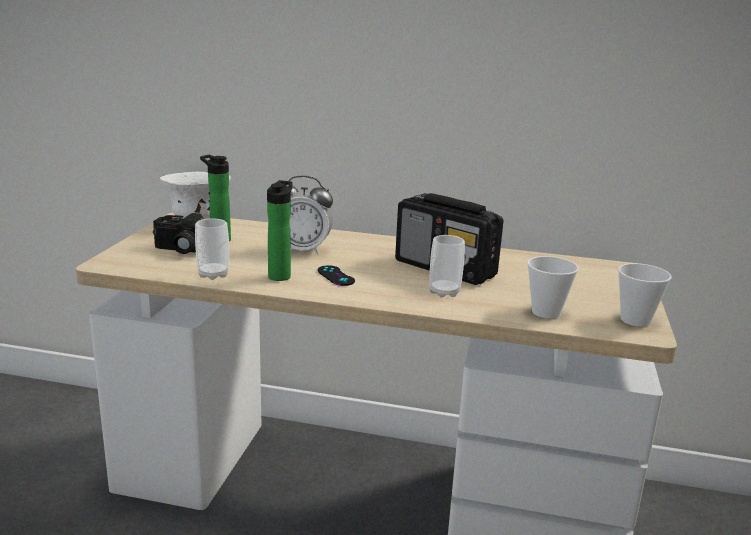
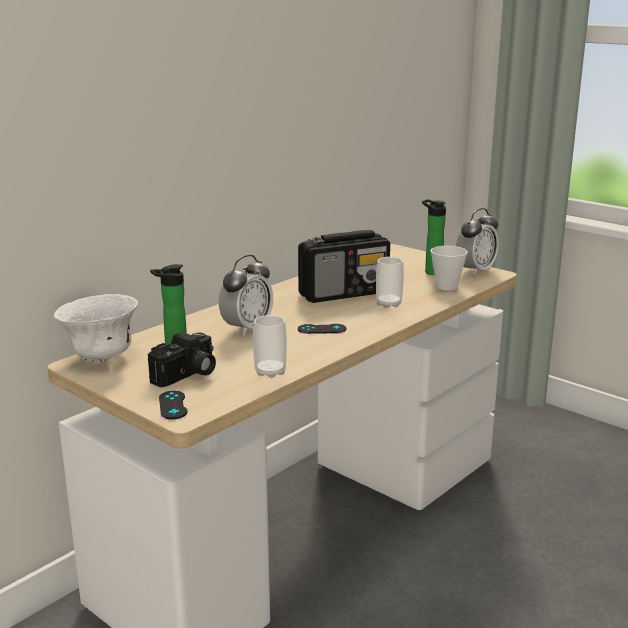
camera: 60 degrees left, 0 degrees up
bottle [267,180,293,281] -> bottle moved to [422,199,446,275]
cup [618,263,672,327] -> alarm clock [456,208,499,275]
none -> black game controller [159,391,188,419]

